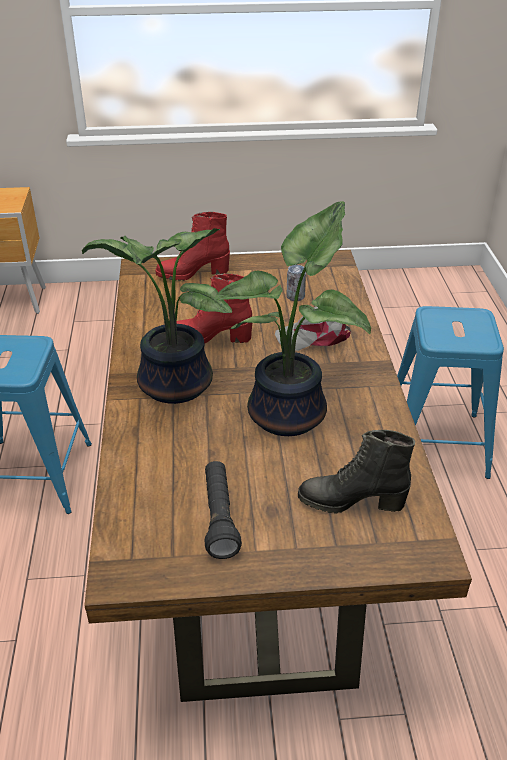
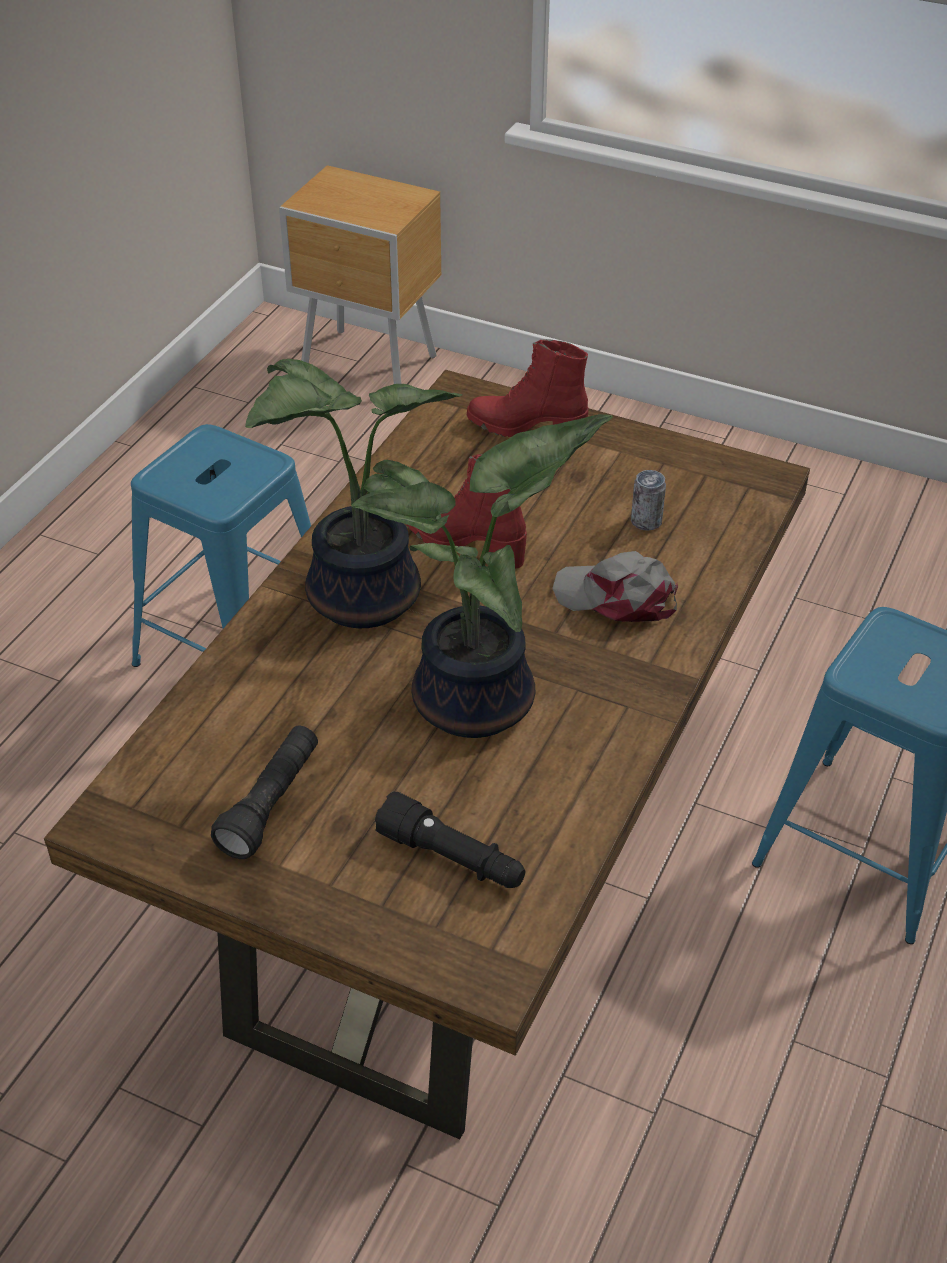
camera: 30 degrees right, 5 degrees up
black boot [298,430,415,513] -> black flashlight [375,792,525,888]

